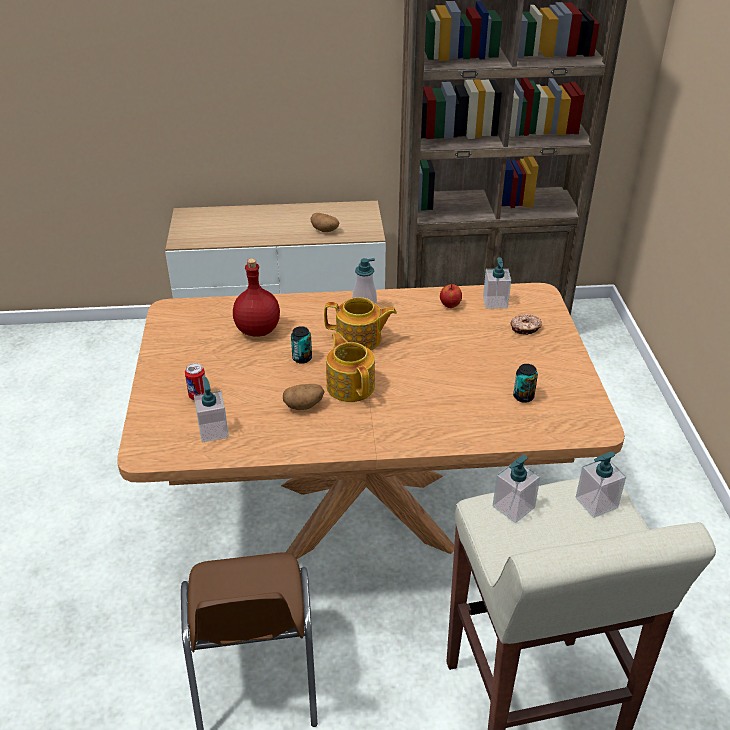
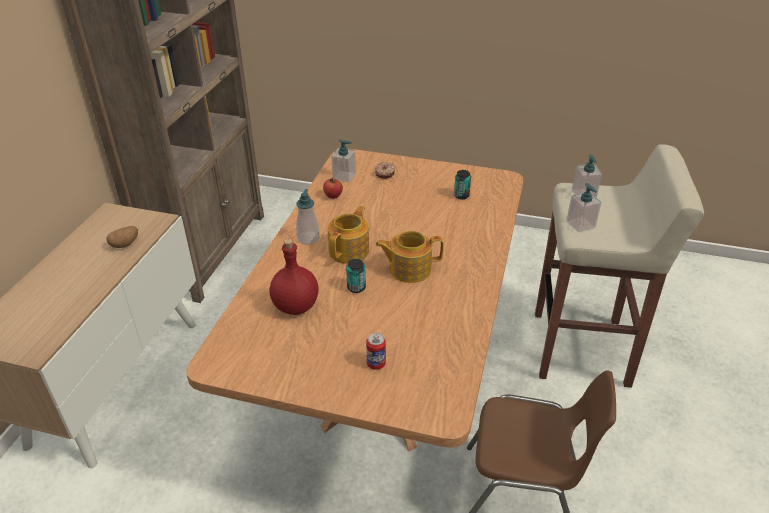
camera: 70 degrees left, 0 degrees up
soap dispenser [194,377,229,443] -> none
potato [283,384,324,410] -> none

